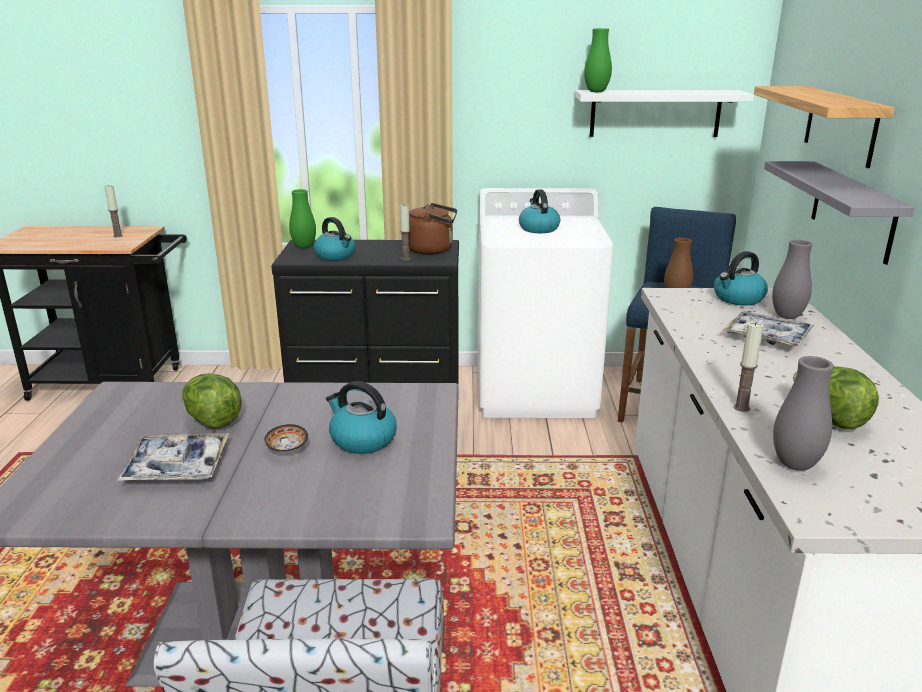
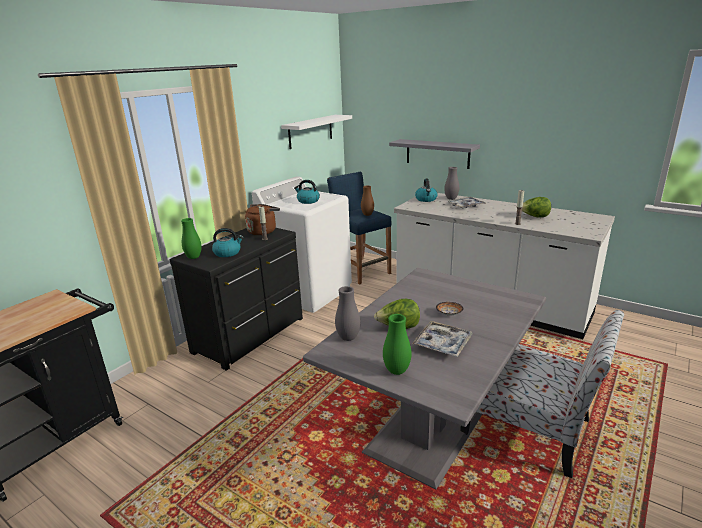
camera: 55 degrees left, 0 degrees up
candle [104,184,123,237] -> none
kettle [326,381,397,454] -> none
green vase [584,28,612,92] -> green vase moved to [383,314,411,375]
shelf [754,86,895,168] -> none
grey vase [773,356,834,471] -> grey vase moved to [335,286,361,341]

